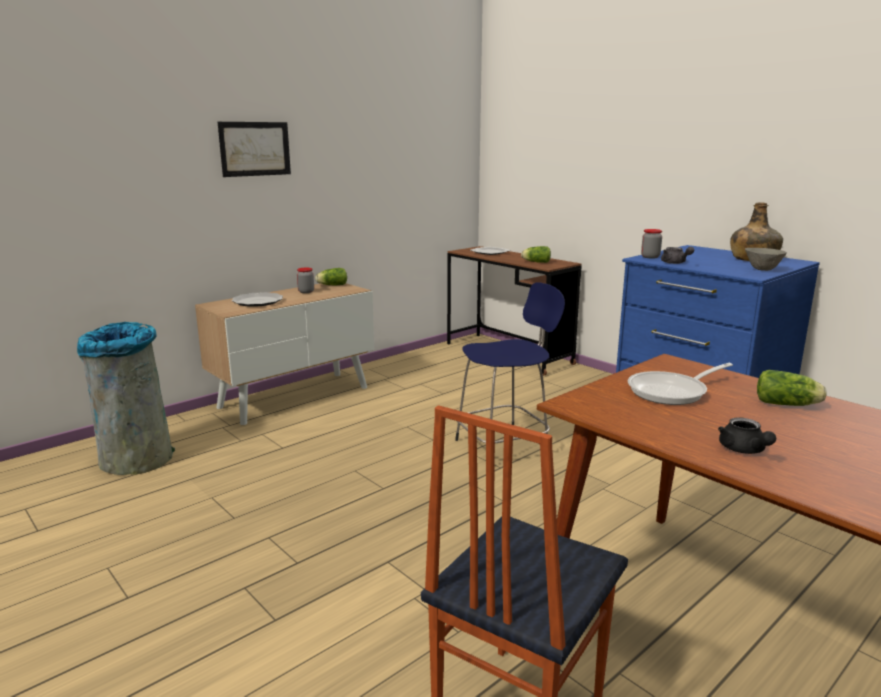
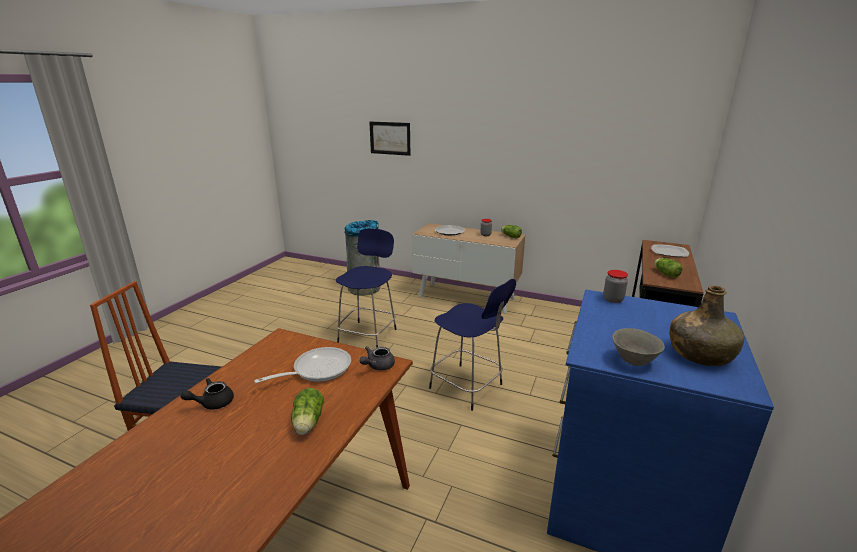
camera: 65 degrees right, 5 degrees up
picture [218,122,291,177] -> picture moved to [369,122,410,156]
frying pan [628,363,733,405] -> frying pan turned 105 degrees clockwise [254,347,351,383]
grey teapot [661,247,694,264] -> grey teapot moved to [360,346,395,371]
none -> blue stool [336,229,397,348]

